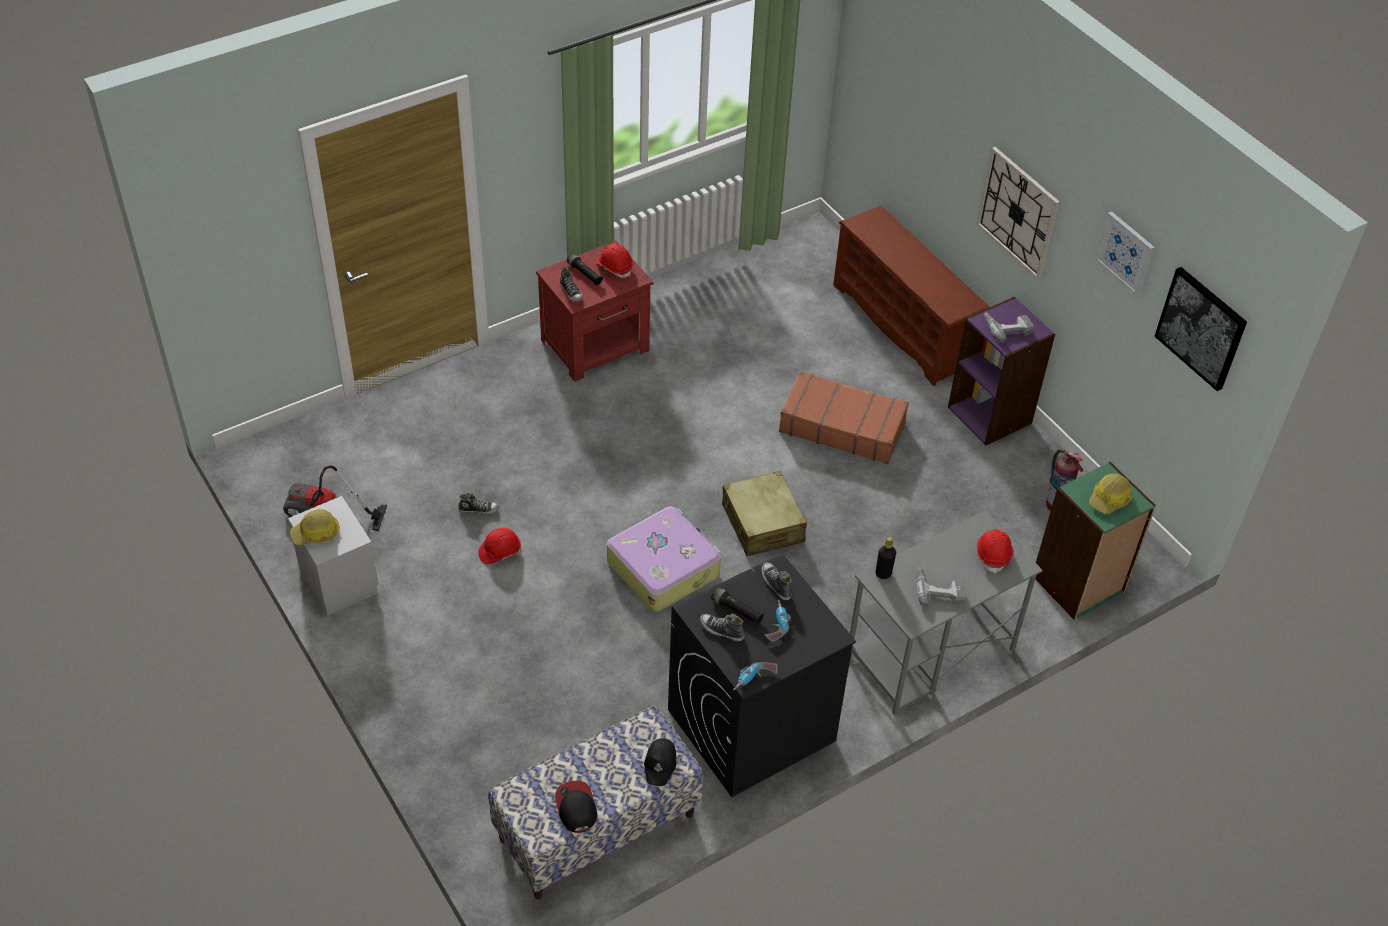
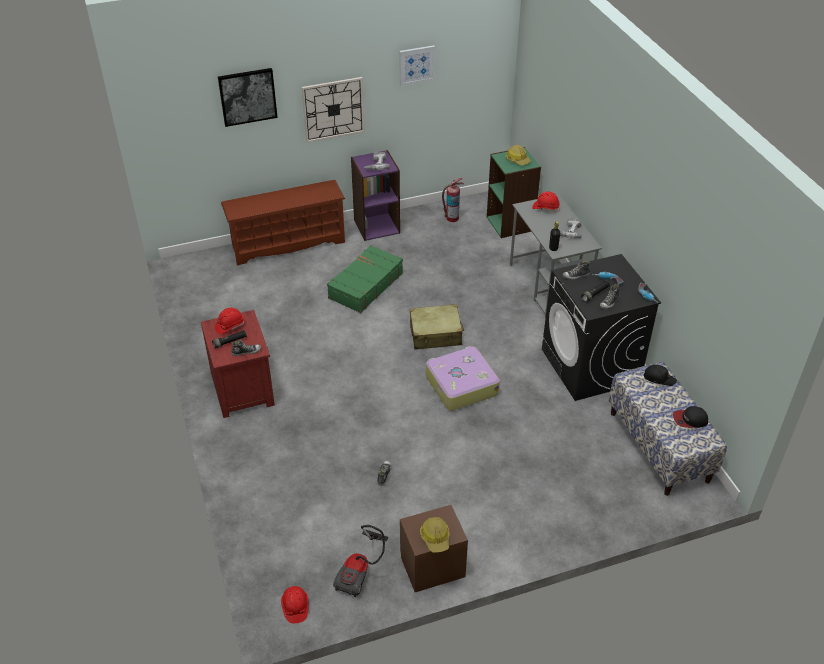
camera: 75 degrees left, 5 degrees down
grey nightstand [288,496,379,616] -> brown nightstand [400,505,468,592]
red hard hat [478,528,521,565] -> red hard hat moved to [281,586,309,623]
brown suitcase [779,371,909,464] -> green suitcase [327,245,403,313]
picture [1154,267,1247,391] -> picture moved to [218,68,278,127]

